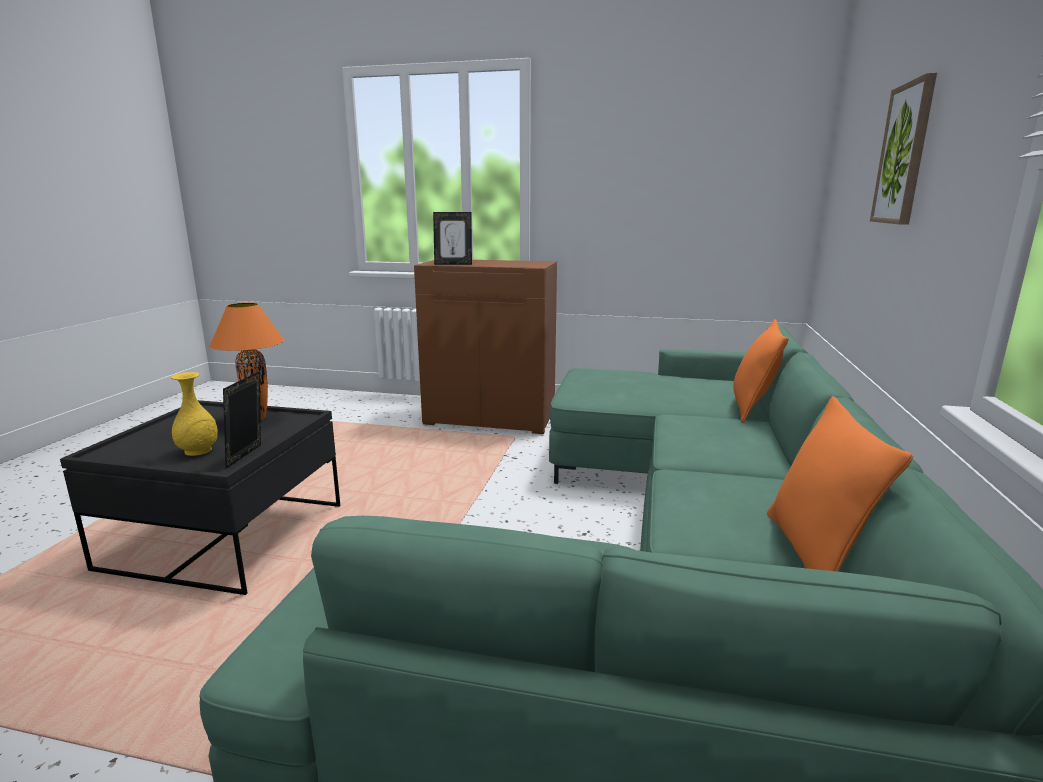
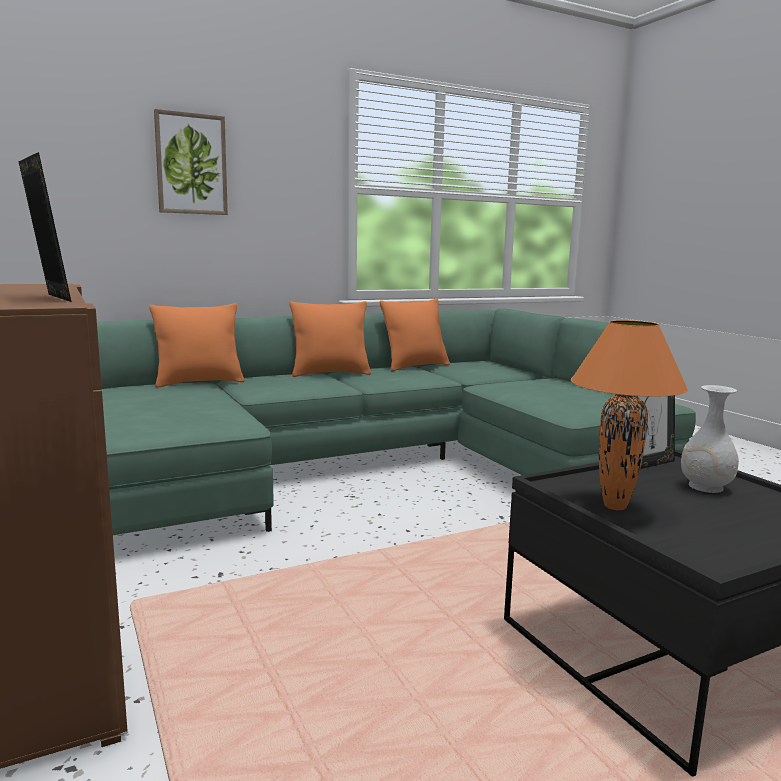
camera: 130 degrees left, 5 degrees down
yellow vase [171,372,218,456] -> white vase [681,385,739,493]
none -> orange pillow [290,301,371,377]

